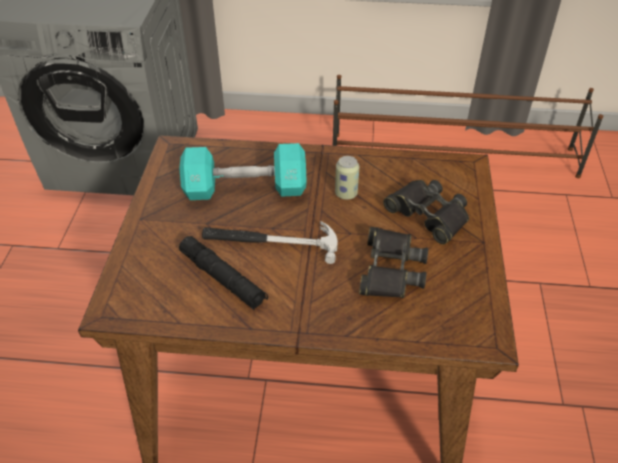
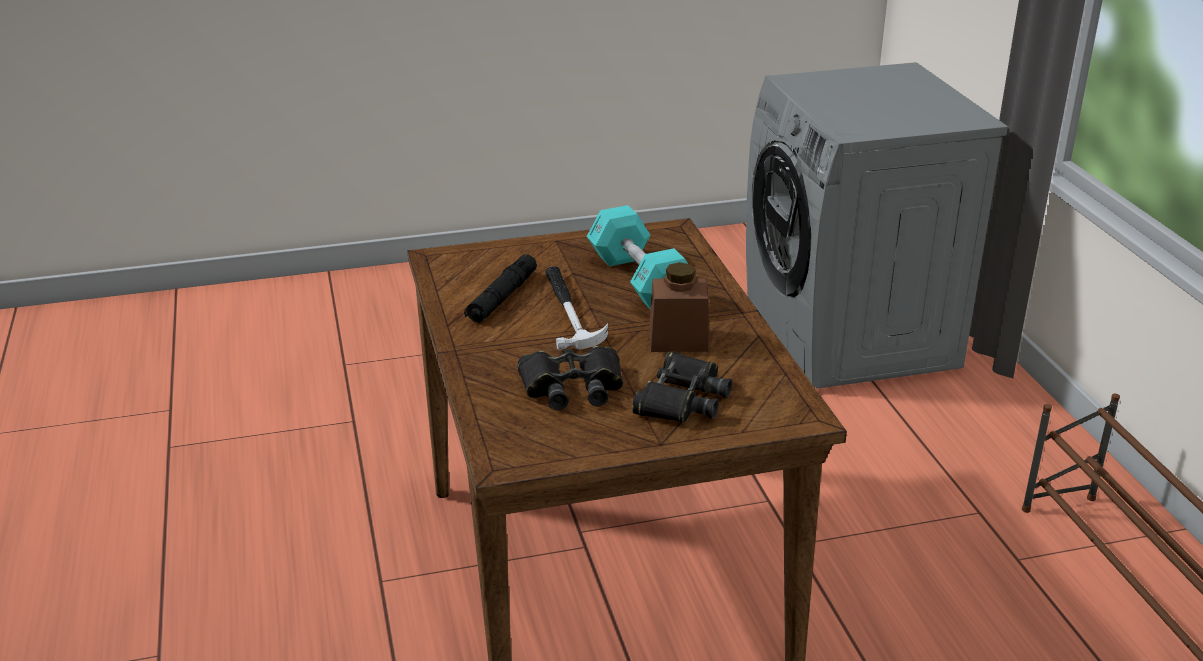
camera: 70 degrees right, 15 degrees down
can [335,156,359,200] -> brown jar [649,262,708,352]

